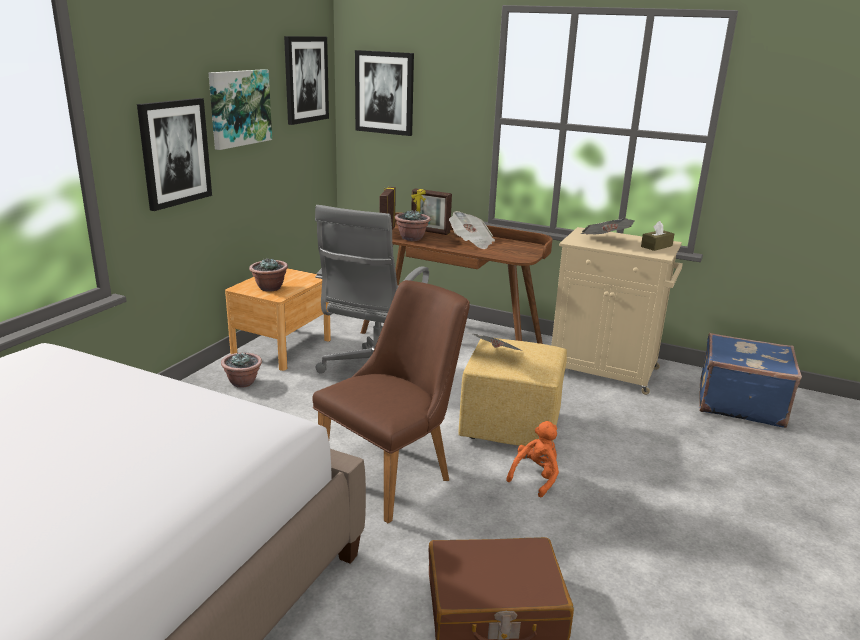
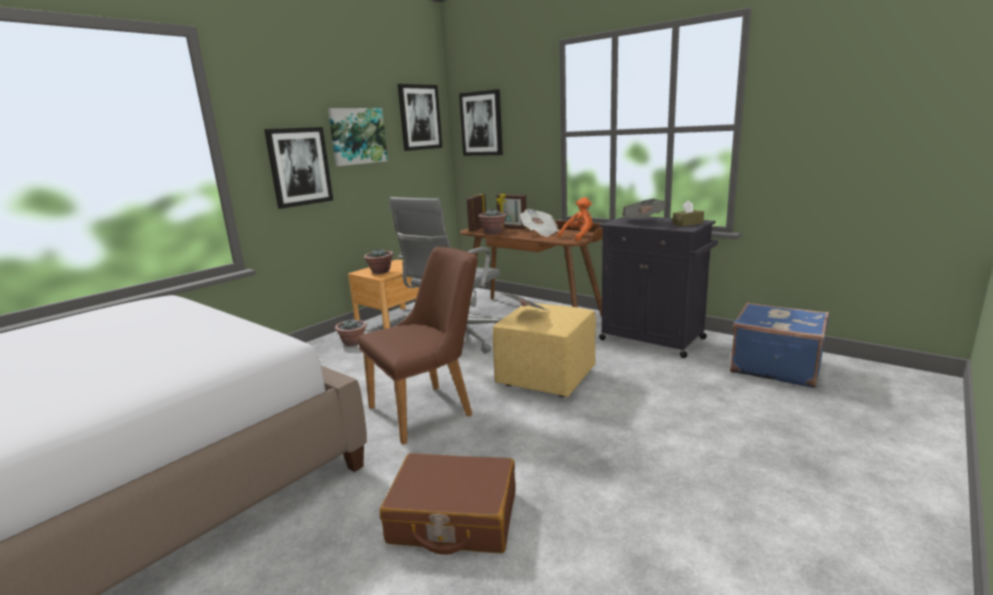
camera: 15 degrees right, 5 degrees down
orange plush toy [506,421,559,498] -> orange plush toy moved to [558,197,593,242]
beige cabinet [551,227,683,395] -> black cabinet [599,217,718,358]

